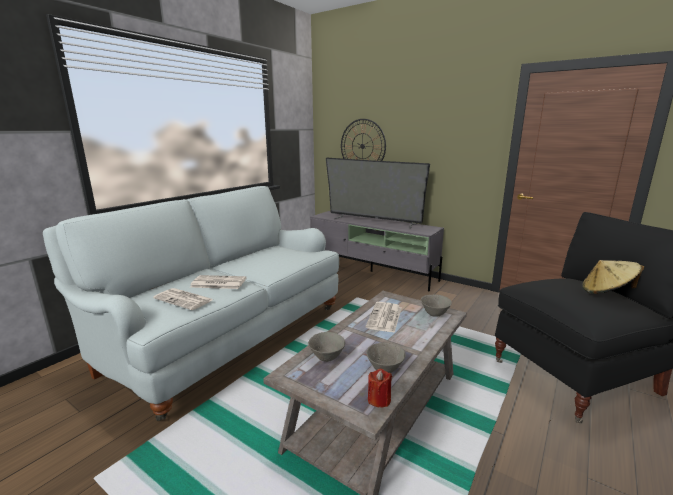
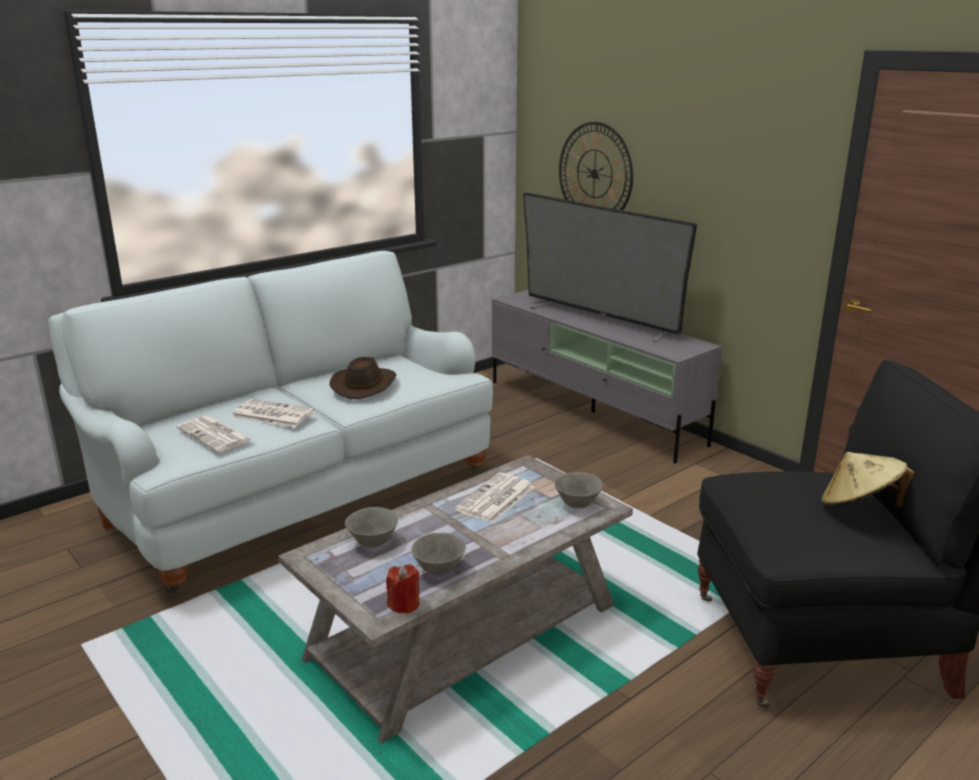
camera: 15 degrees right, 5 degrees up
none -> brown hat [330,357,397,399]

